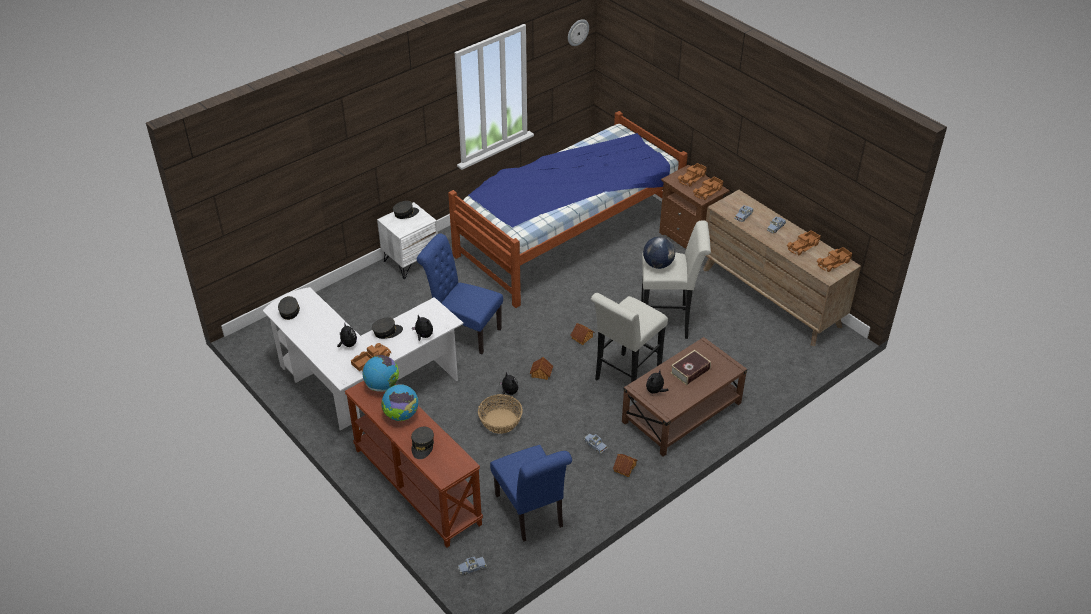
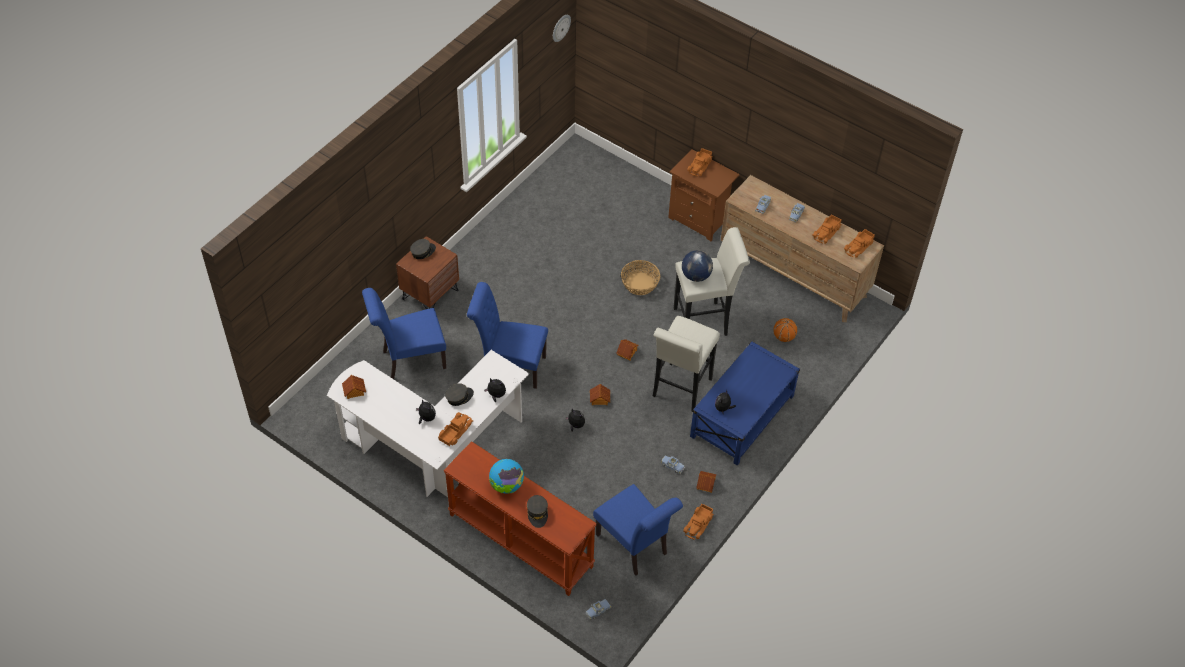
camera: 15 degrees left, 10 degrees up
grey cap [278,296,300,320] -> toy house [342,375,366,399]
globe [363,355,399,392] -> none
white nightstand [377,202,438,279] -> brown nightstand [396,236,459,309]
bed [448,111,688,308] -> none
basket [478,394,523,434] -> basket moved to [621,260,660,295]
brown coffee table [622,337,747,457] -> blue coffee table [690,341,800,465]
book [670,350,711,385] -> none
toy truck [693,177,723,200] -> toy truck moved to [683,504,714,540]
none -> blue chair [362,288,446,379]
none -> basketball [773,318,797,342]

